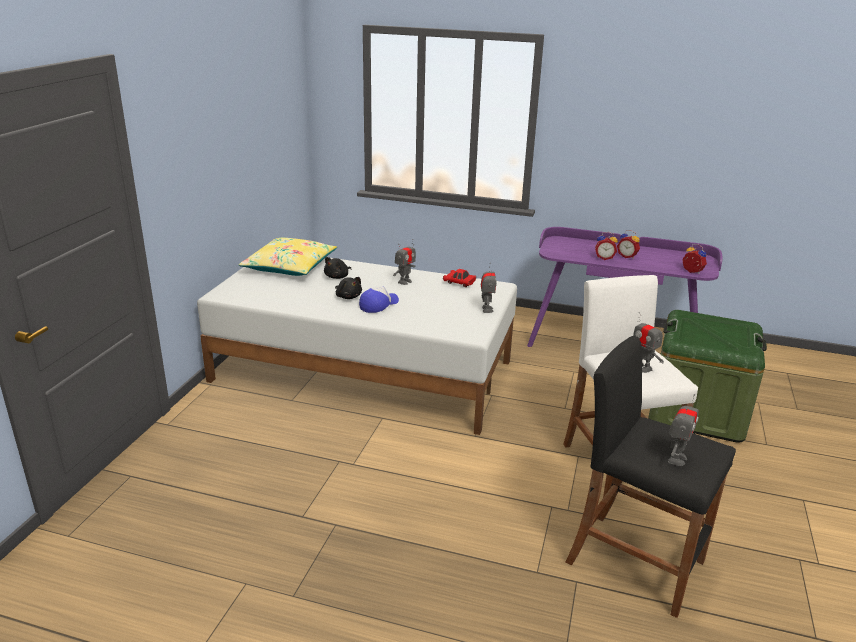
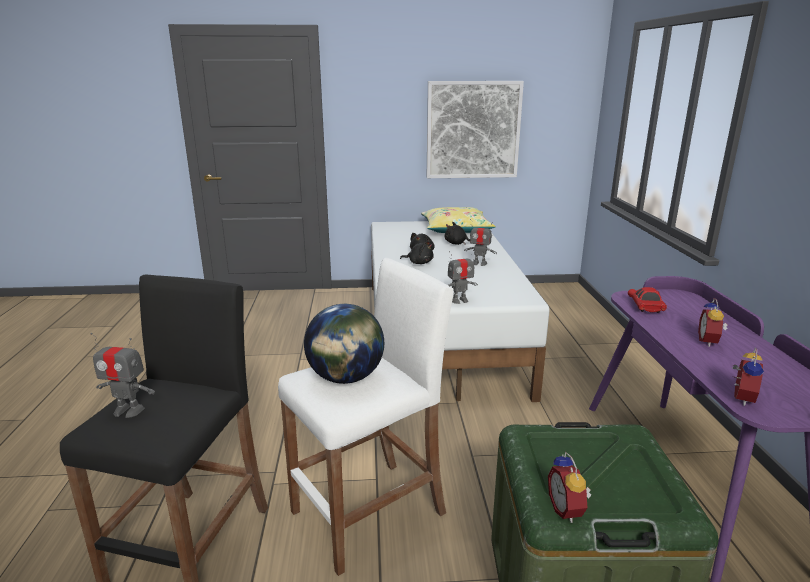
camera: 70 degrees right, 5 degrees down
cap [359,287,399,313] -> black plush toy [400,241,434,264]
red toy car [443,269,476,287] -> red toy car moved to [628,287,667,313]
alarm clock [595,232,618,260] -> alarm clock moved to [548,452,591,523]
toy robot [633,312,664,373] -> globe [304,304,384,384]
none -> picture [427,81,524,178]

